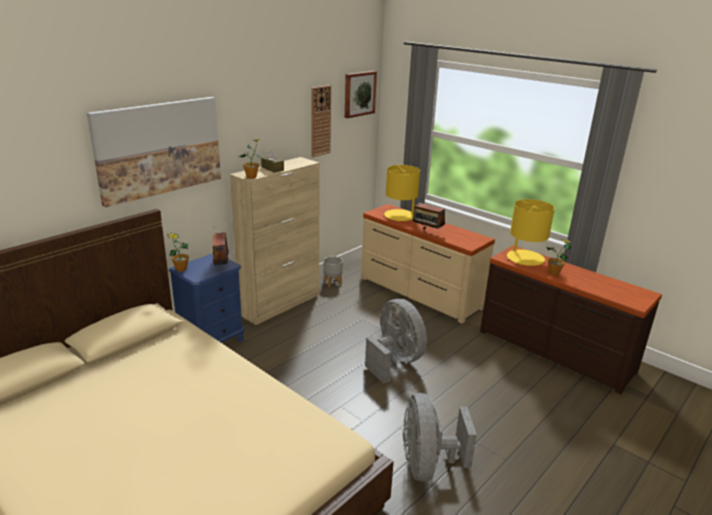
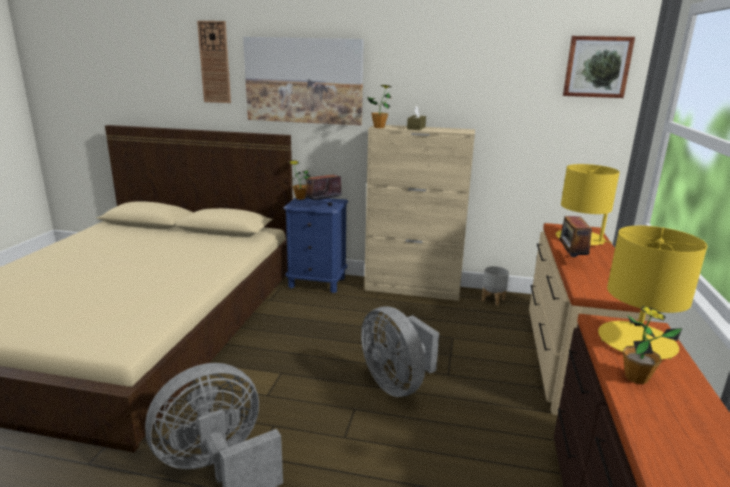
camera: 60 degrees right, 5 degrees down
wall clock [311,85,331,157] -> wall clock moved to [197,21,231,103]
grey fan [365,299,427,384] -> grey fan turned 120 degrees clockwise [361,306,439,397]

